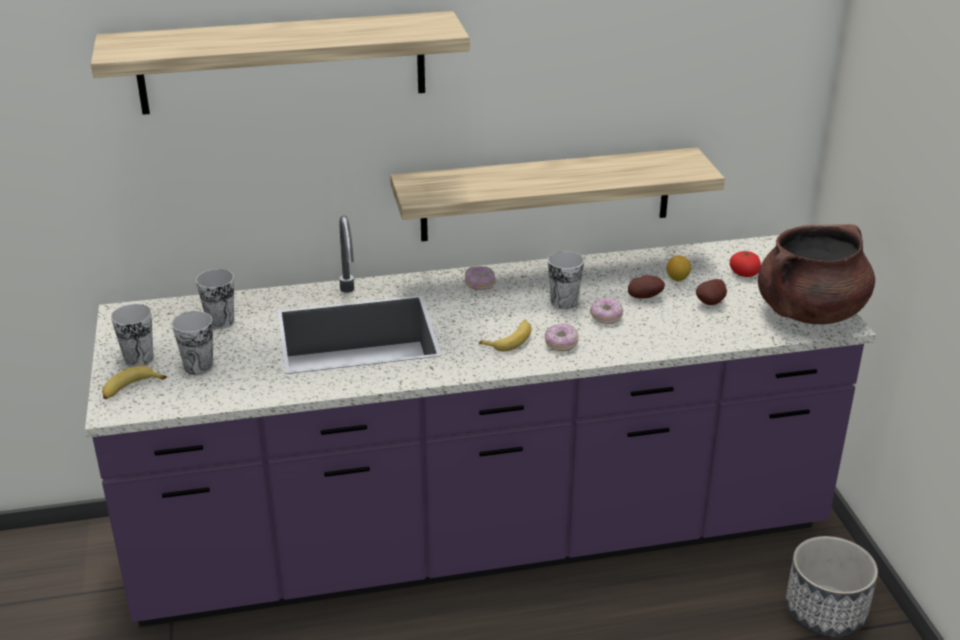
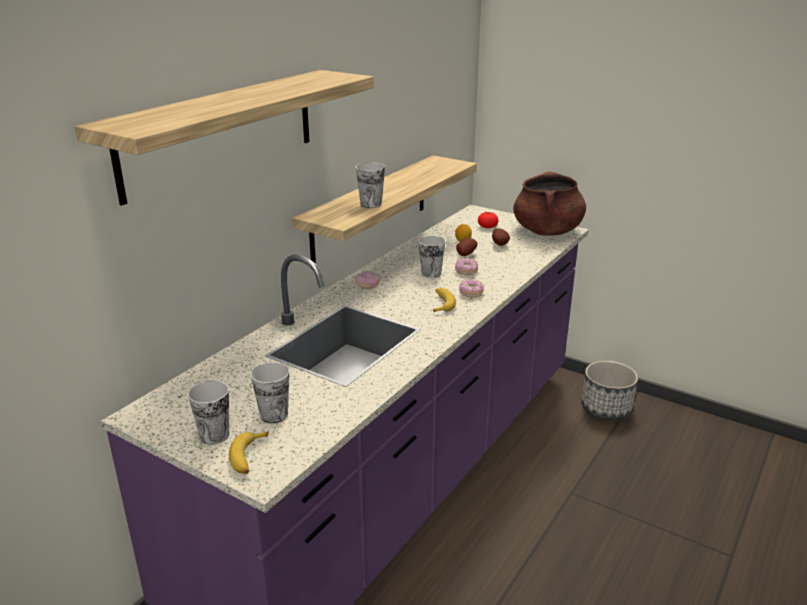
camera: 45 degrees left, 5 degrees down
cup [196,269,234,329] -> cup moved to [356,162,385,208]

